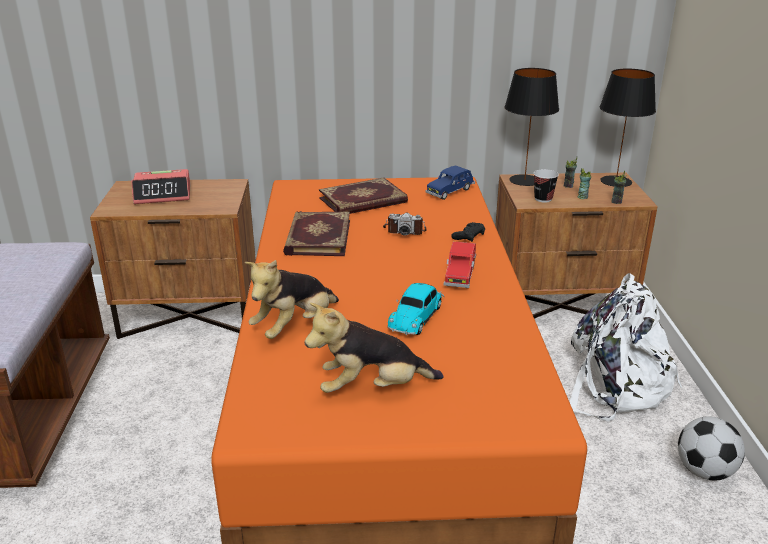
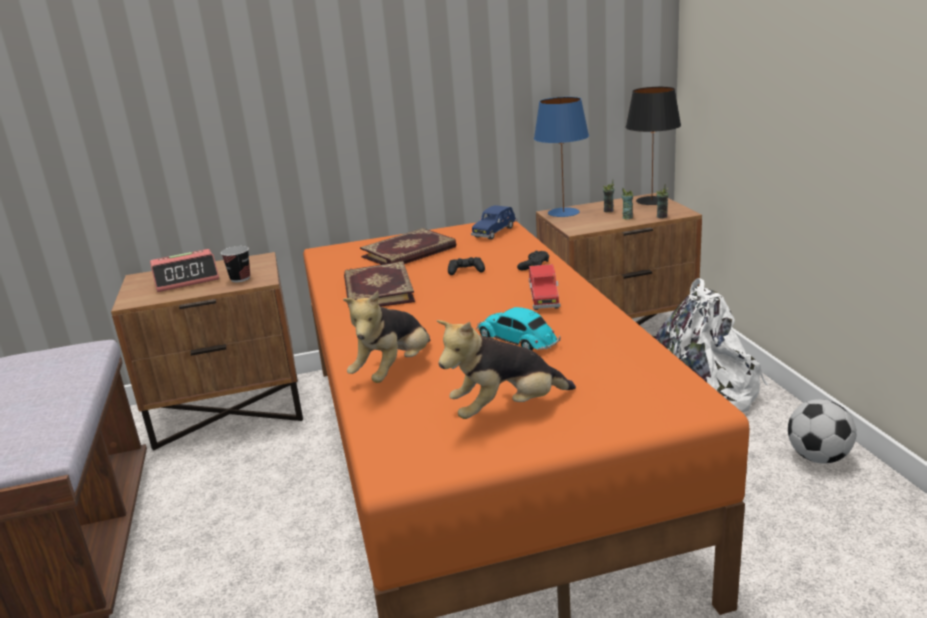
camera: 10 degrees left, 5 degrees down
camera [383,213,426,236] -> black game controller [448,257,485,275]
toy car [388,283,444,335] -> toy car turned 120 degrees clockwise [476,307,560,350]
black table lamp [504,68,559,186] -> blue table lamp [534,97,589,217]
cup [534,169,559,202] -> cup moved to [221,246,250,282]

